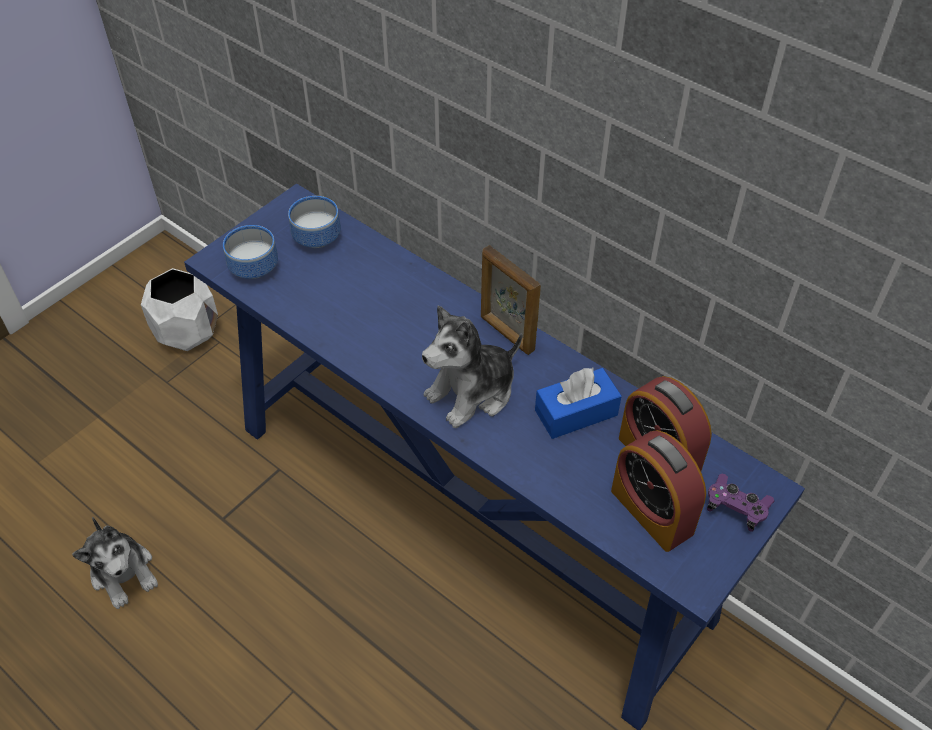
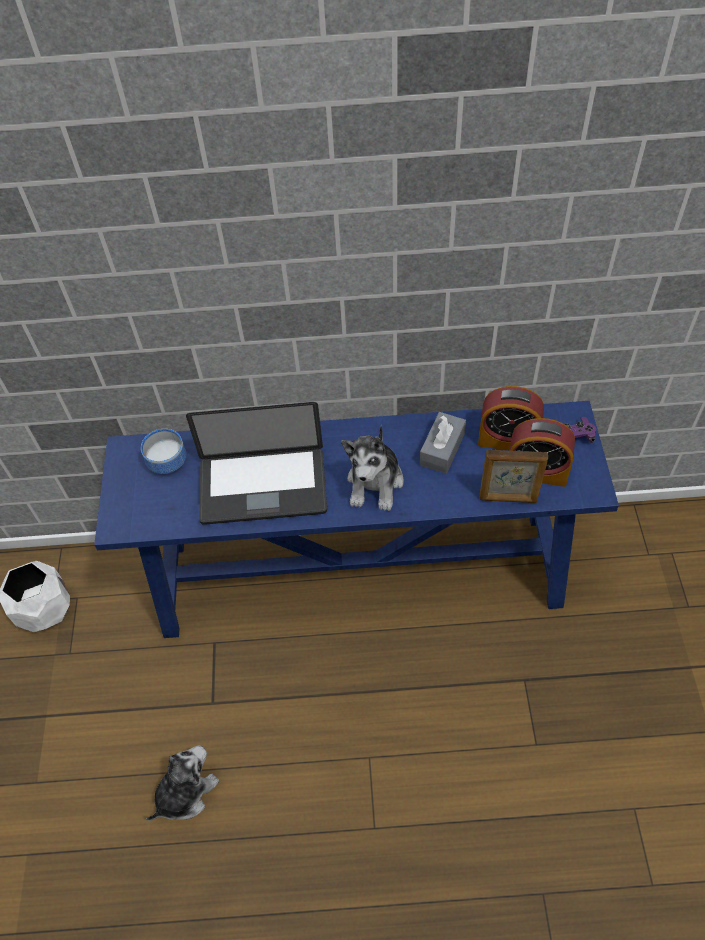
camera: 40 degrees left, 5 degrees up
plush toy [72,517,158,609] -> plush toy turned 60 degrees counterclockwise [146,745,219,821]
bowl [223,225,278,279] -> none
picture frame [481,245,541,355] -> picture frame moved to [480,449,548,503]
blue tissue box [535,368,622,439] -> grey tissue box [420,412,466,474]
none -> laptop [186,402,327,525]

